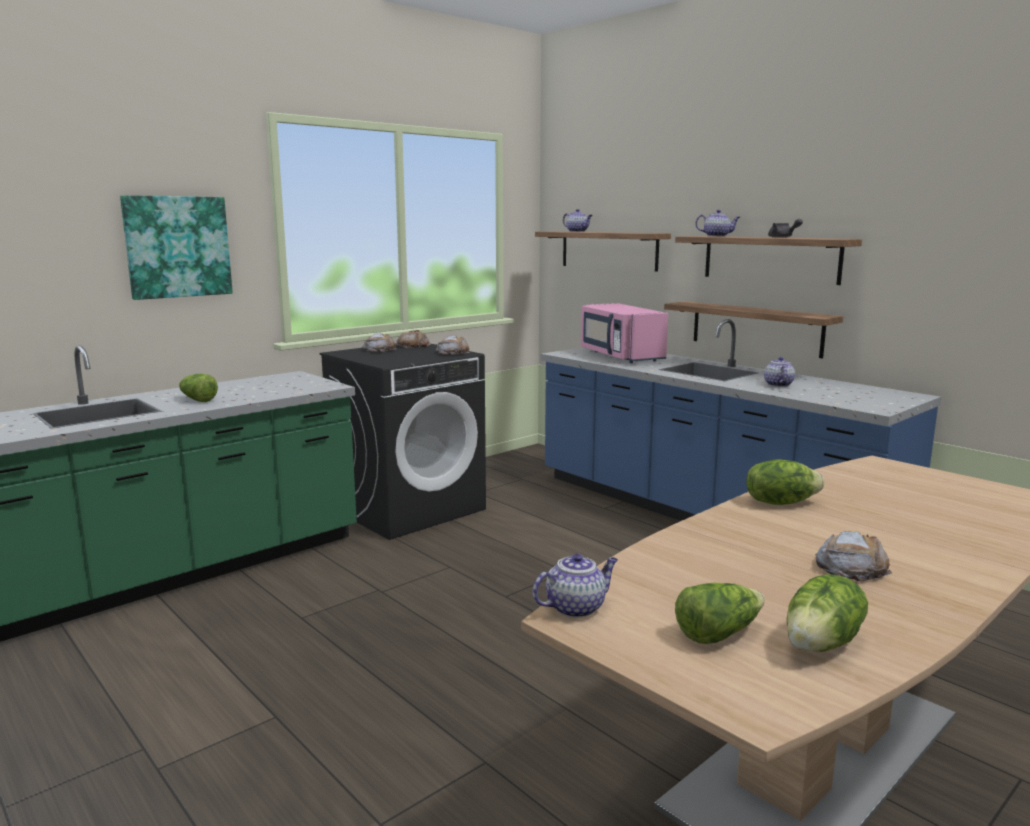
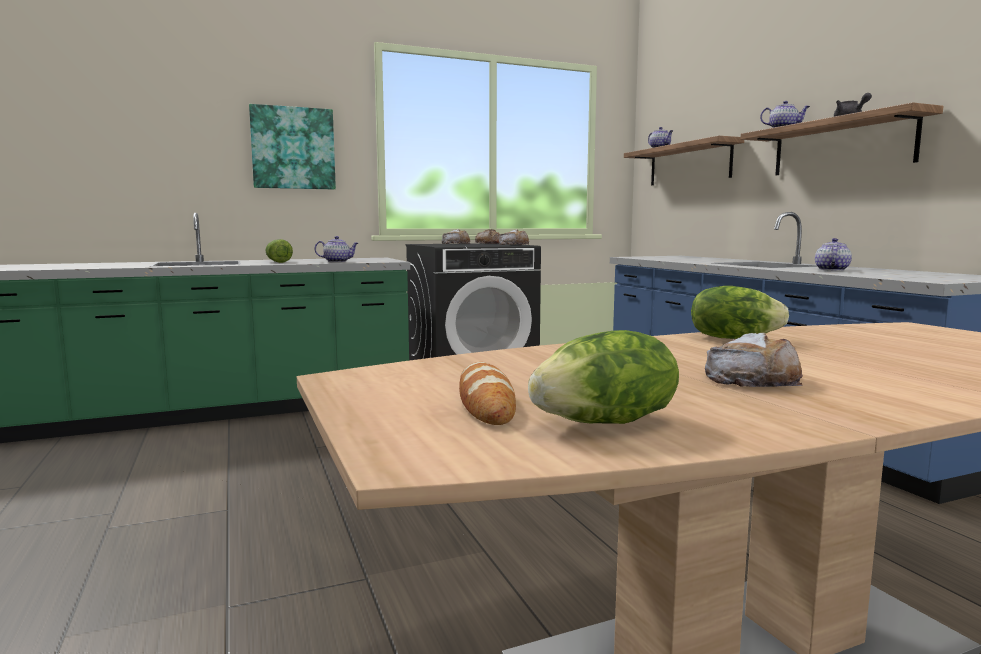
camera: 20 degrees right, 5 degrees down
teapot [532,553,618,618] -> teapot moved to [315,236,358,262]
pink microwave [581,303,668,363] -> none
shelf [664,301,843,358] -> none
lettuce [675,582,765,644] -> bread [459,362,516,425]

